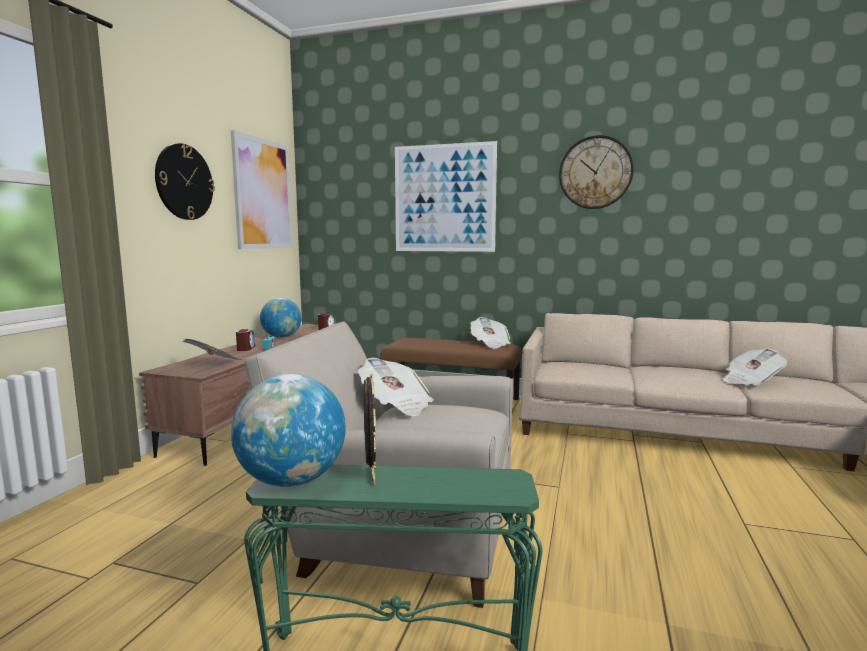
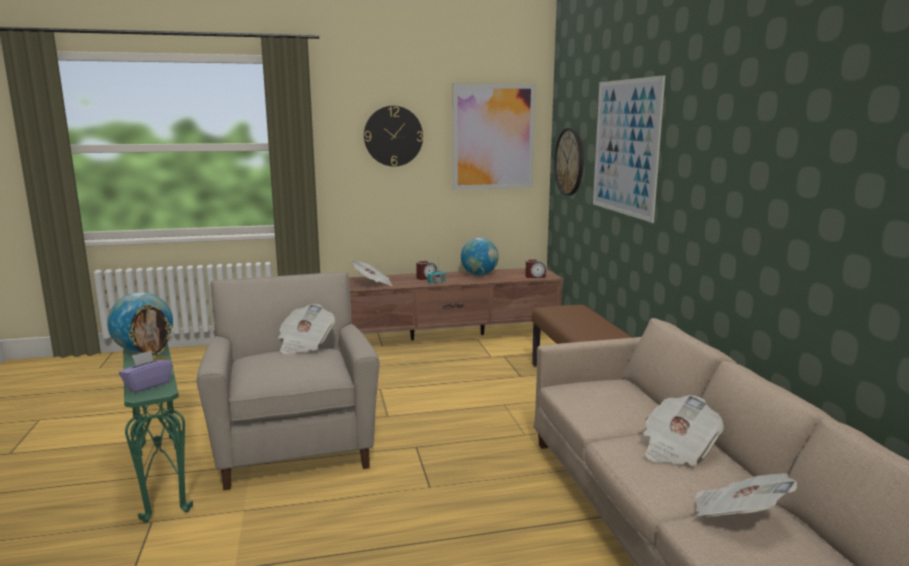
camera: 60 degrees right, 5 degrees up
newspaper [470,317,511,349] -> newspaper moved to [643,395,724,466]
wall clock [559,135,634,209] -> wall clock moved to [554,128,584,196]
none -> purple tissue box [119,351,172,393]

